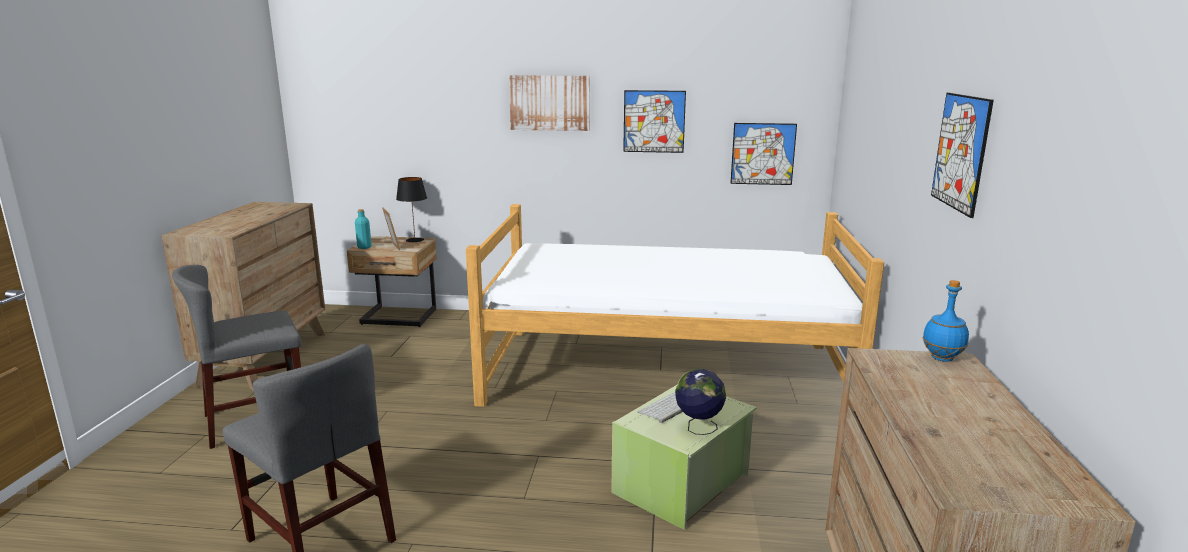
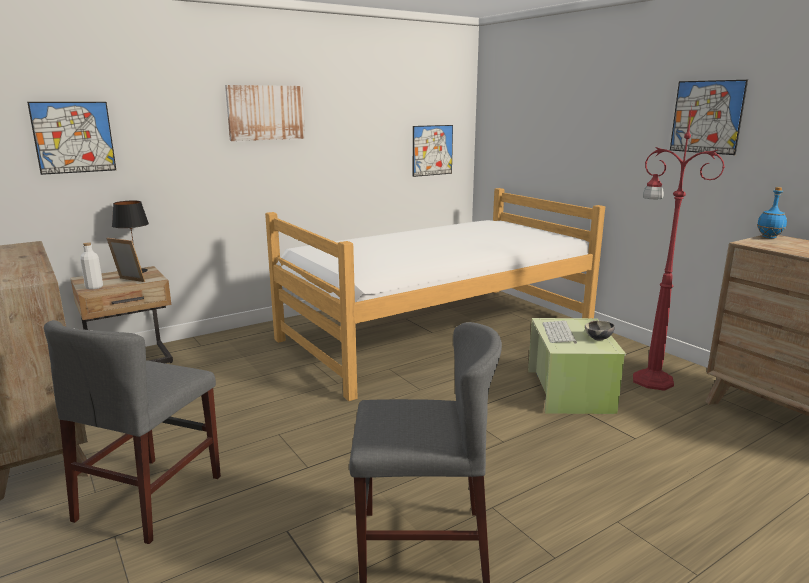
camera: 40 degrees left, 0 degrees up
turquoise bottle [355,209,372,249] -> white bottle [80,242,103,290]
picture [623,90,686,153] -> picture moved to [27,102,116,175]
globe [675,369,726,435] -> bowl [585,320,615,340]
none -> red floor lamp [633,107,725,391]

